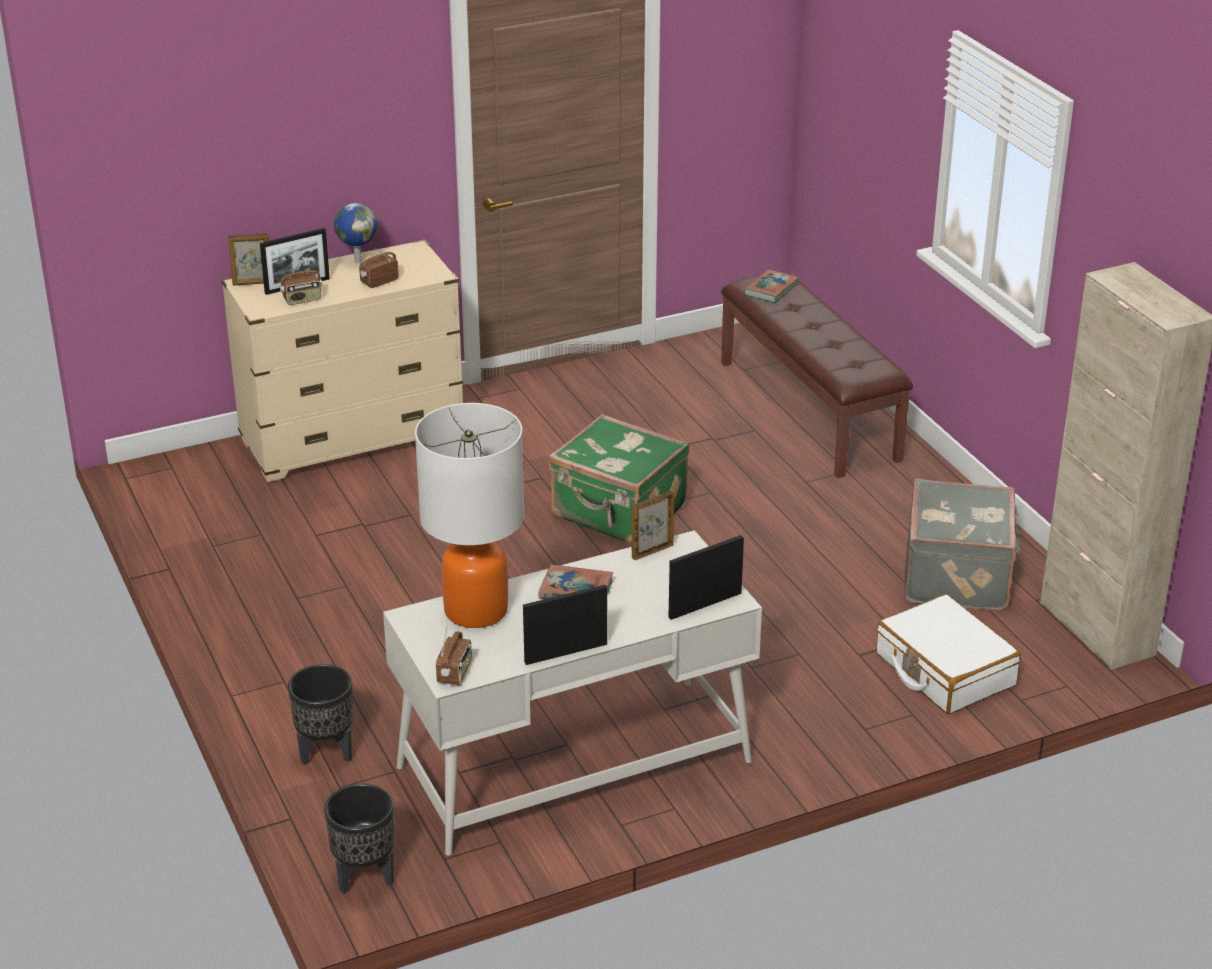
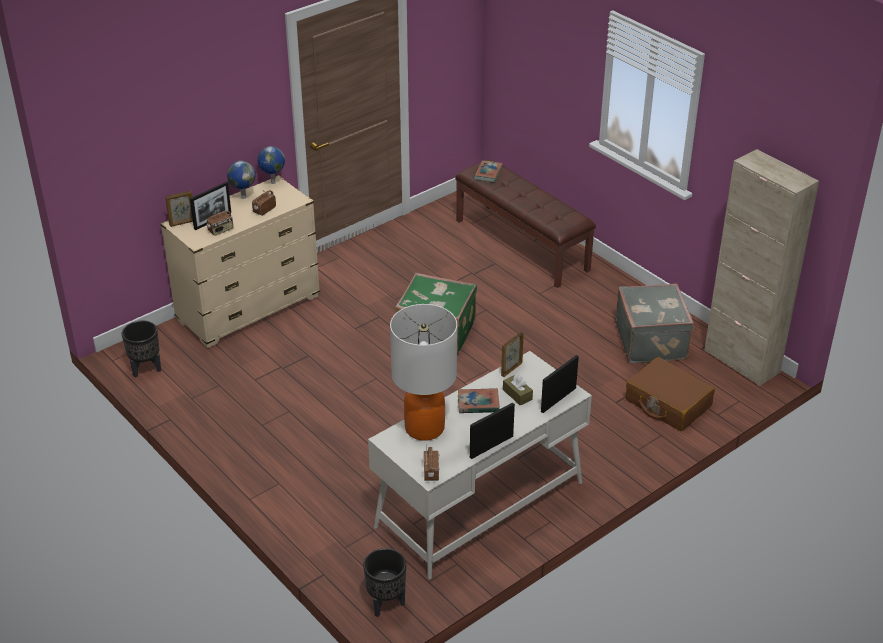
camera: 15 degrees left, 5 degrees up
black planter [288,664,353,765] -> black planter moved to [122,321,161,378]
white suitcase [876,594,1021,714] -> brown suitcase [626,357,715,431]
none -> globe [257,146,285,184]
none -> brown tissue box [503,374,533,406]

